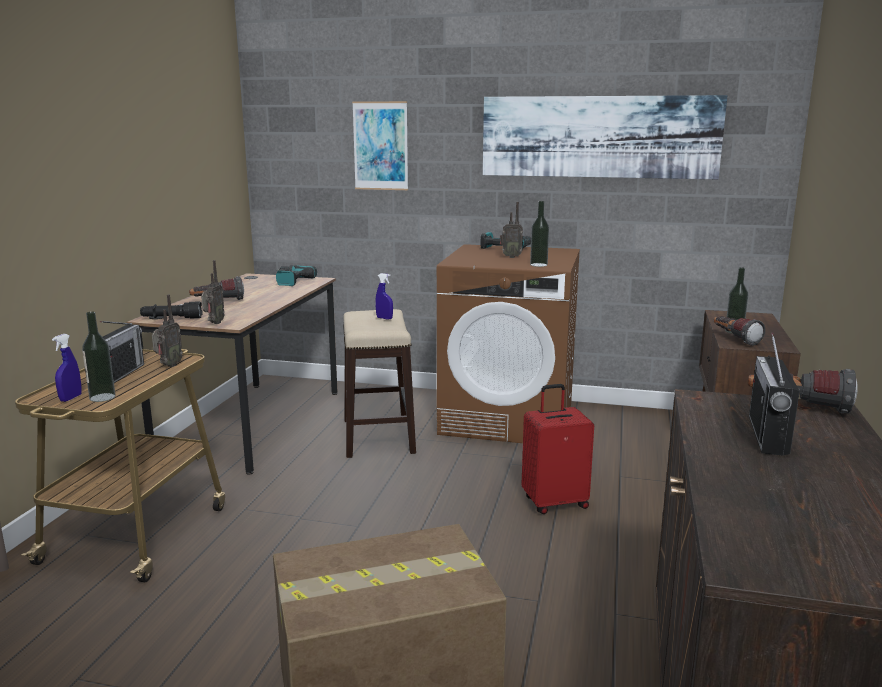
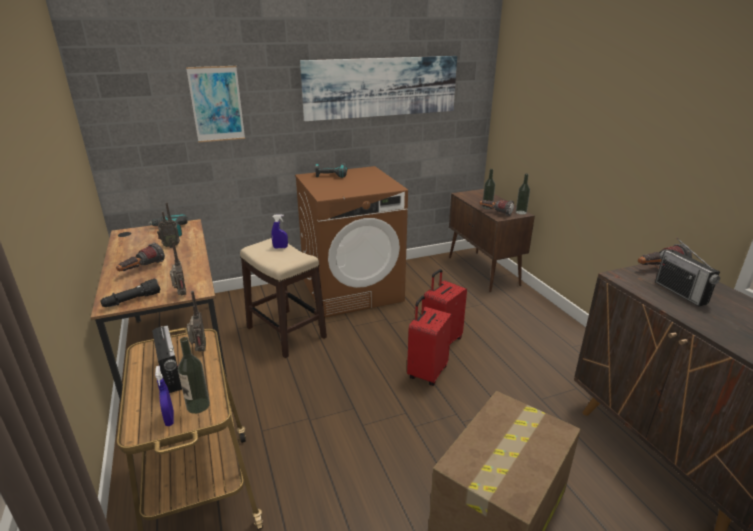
camera: 35 degrees left, 10 degrees up
radio [500,202,523,258] -> radio moved to [157,203,180,248]
bottle [530,201,549,267] -> bottle moved to [516,173,530,215]
none -> red suitcase [407,296,452,386]

